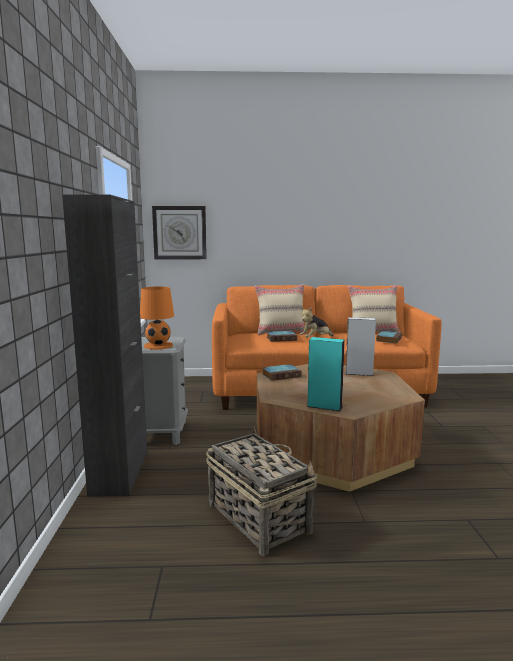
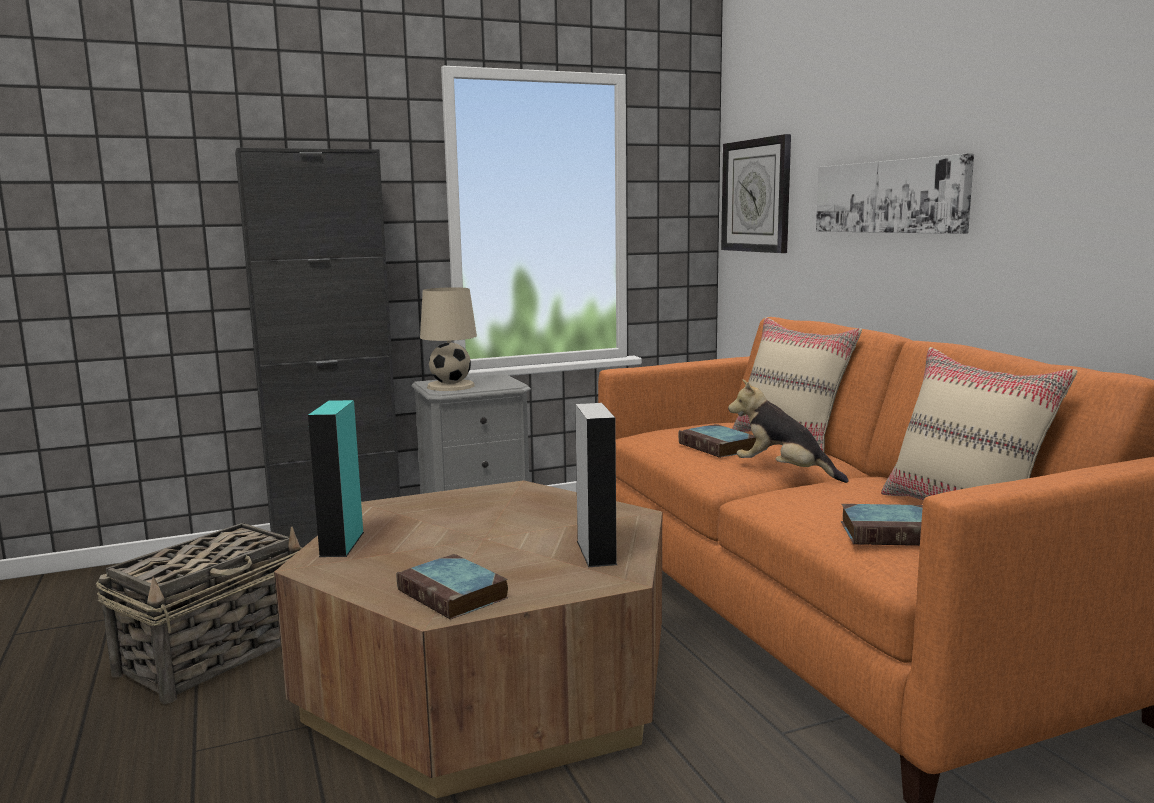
camera: 70 degrees right, 0 degrees up
orange table lamp [140,287,174,350] -> beige table lamp [420,287,477,391]
book [262,364,302,381] -> book moved to [397,554,508,620]
none -> picture [816,154,974,234]

